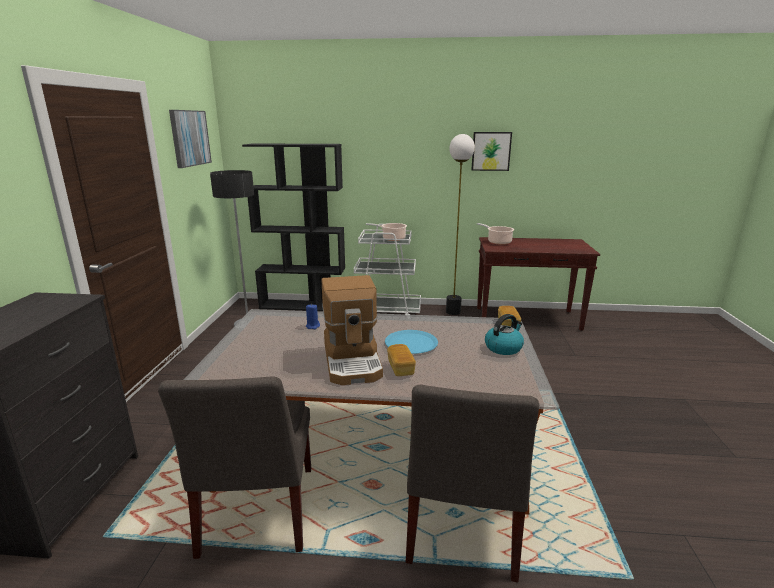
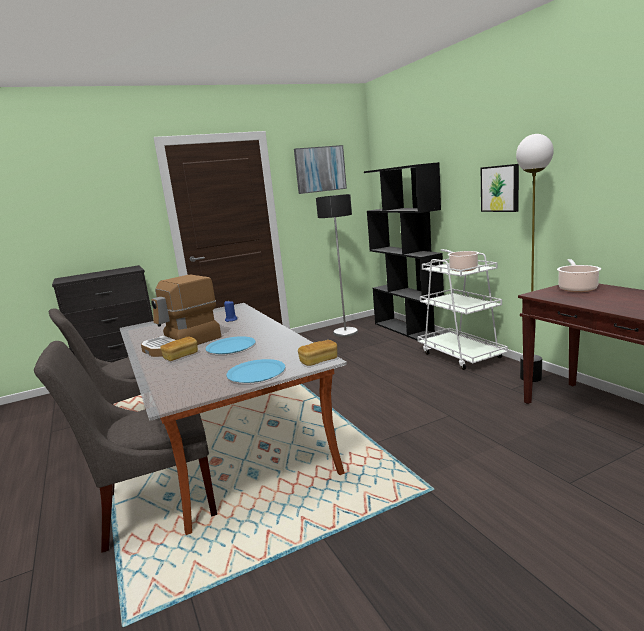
camera: 60 degrees right, 5 degrees down
picture [471,132,512,171] -> picture moved to [481,164,519,212]
kettle [485,314,524,355] -> blue plate [226,359,285,383]

